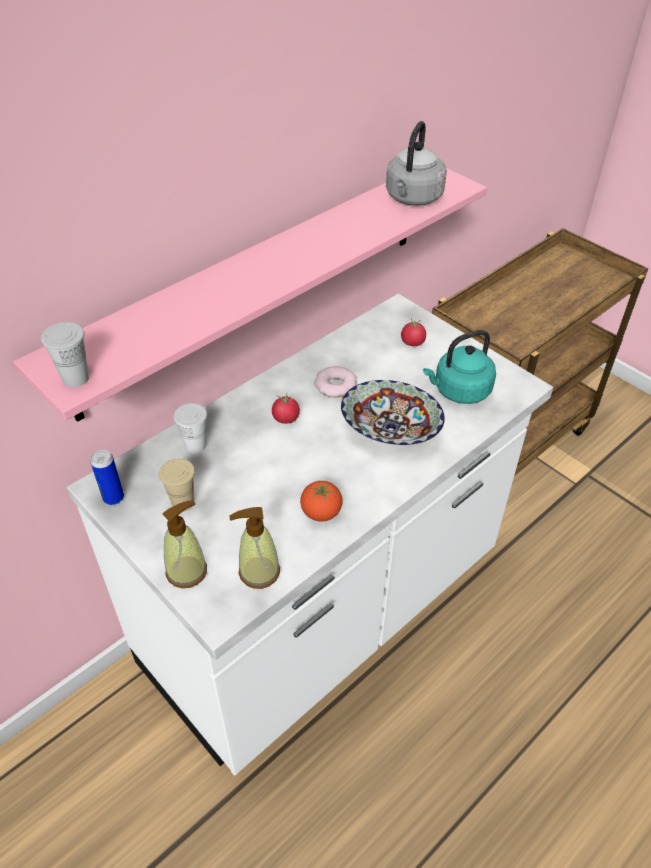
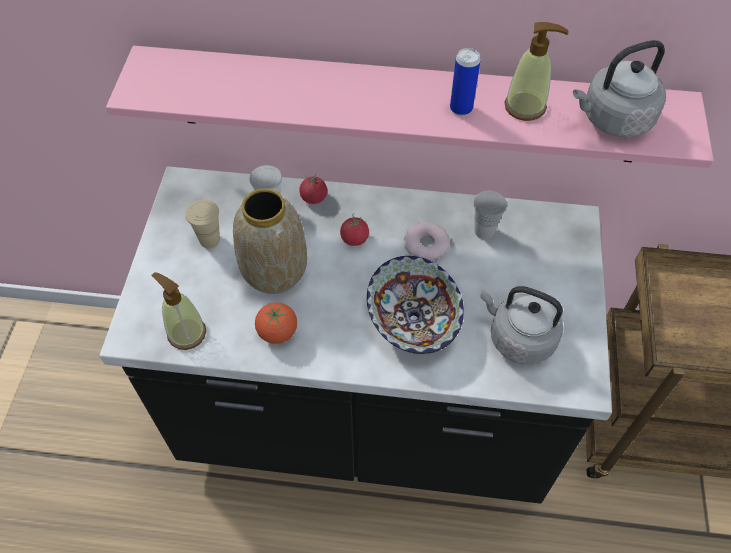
camera: 50 degrees right, 10 degrees up
white cup [41,322,89,387] -> white cup moved to [474,191,507,239]
white counter [67,294,553,775] -> black counter [99,166,612,504]
can [91,450,124,505] -> can moved to [450,48,481,116]
soap dispenser [162,500,207,588] -> soap dispenser moved to [504,22,568,121]
tomato [401,318,426,346] -> tomato moved to [299,174,327,204]
turquoise kettle [423,330,496,404] -> grey kettle [480,286,563,364]
none -> vase [233,188,307,294]

